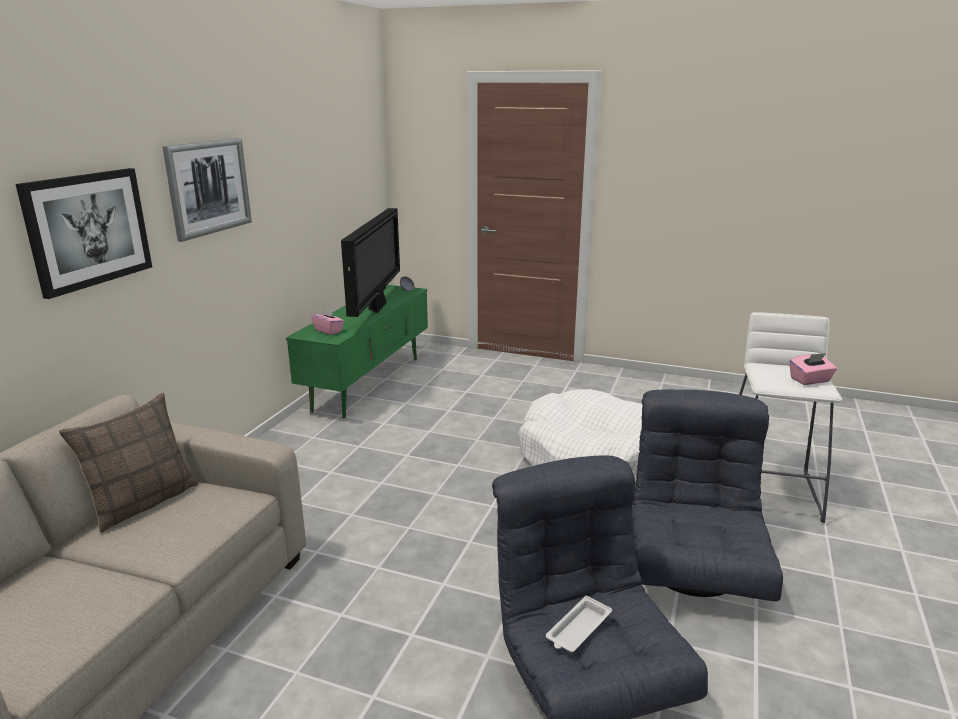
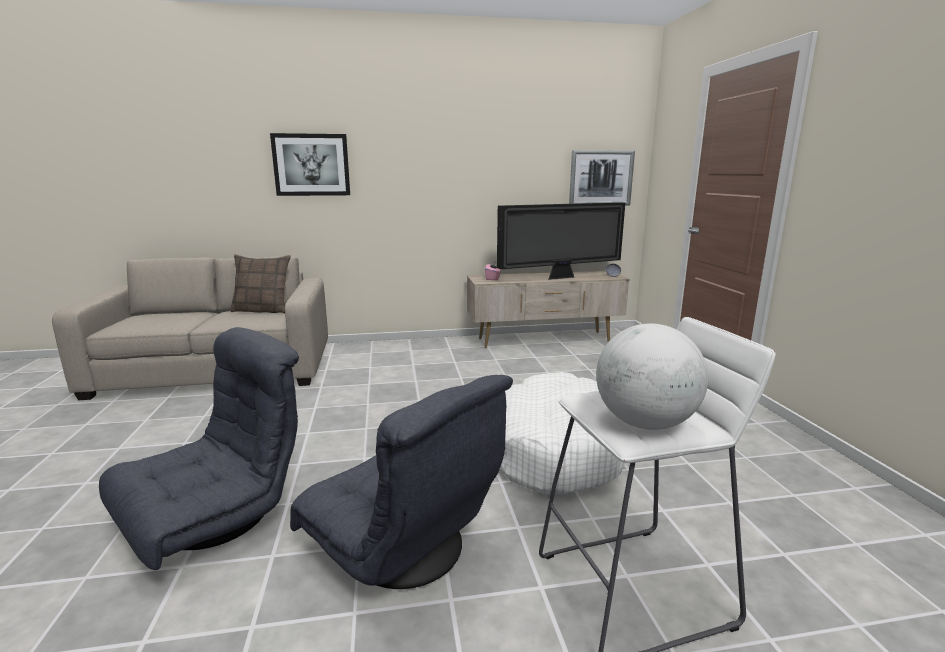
camera: 60 degrees right, 5 degrees down
picture [163,138,252,242] -> picture moved to [569,150,635,206]
green tv stand [286,285,428,418] -> beige tv stand [467,271,630,348]
white tray [546,595,612,652] -> none
grey armchair [632,390,783,601] -> grey armchair turned 60 degrees clockwise [290,375,513,589]
pink tissue box [790,353,837,385] -> globe [596,324,708,430]

